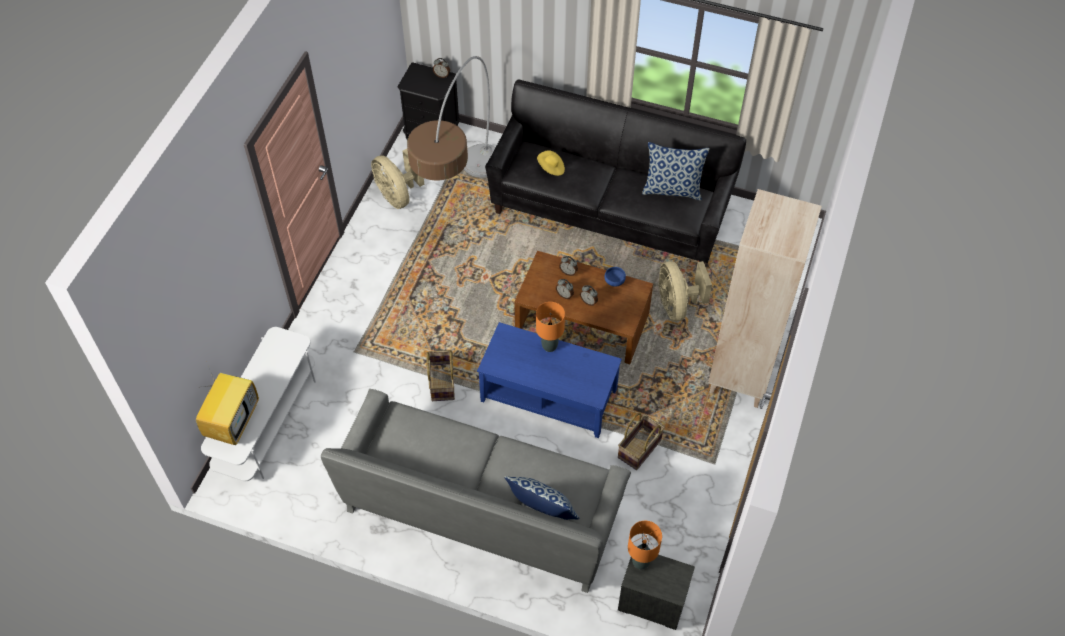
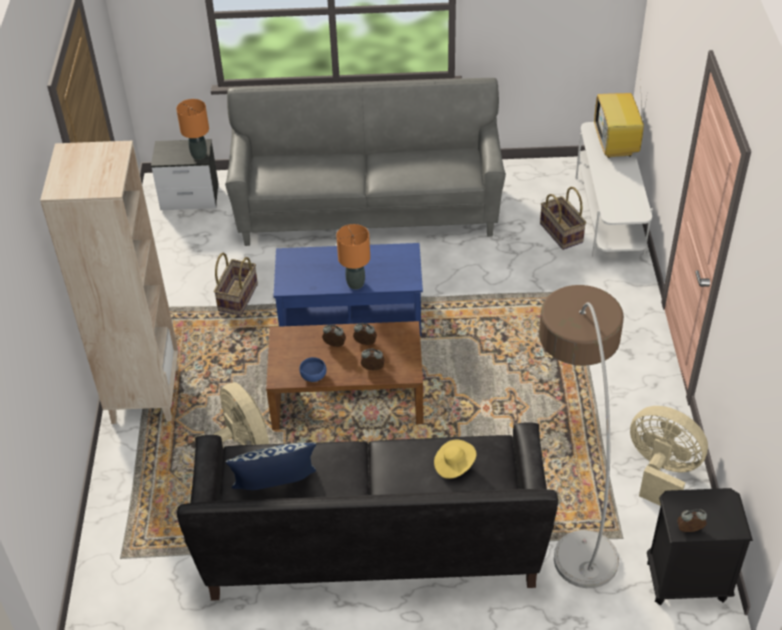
camera: 160 degrees right, 10 degrees down
basket [426,350,455,401] -> basket moved to [540,187,586,250]
pillow [504,476,580,520] -> none

